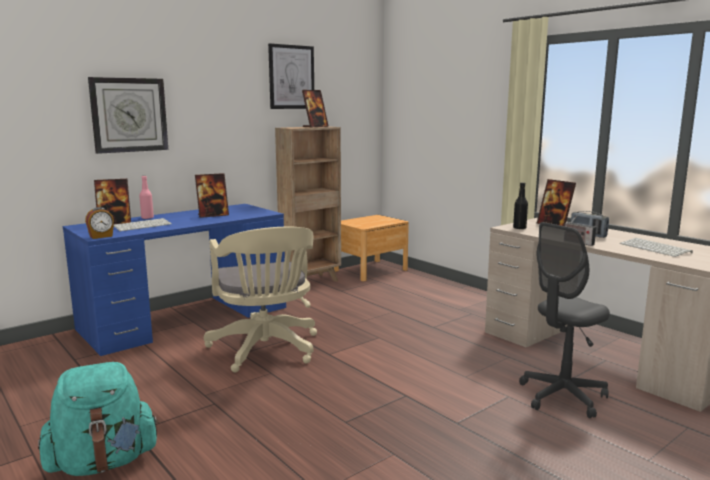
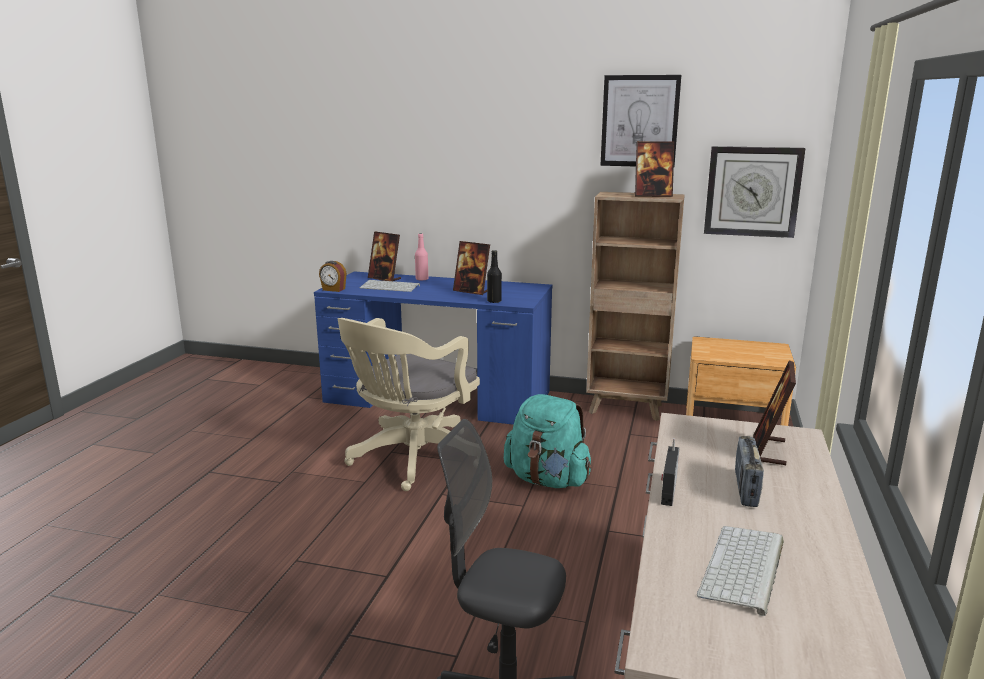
camera: 55 degrees right, 5 degrees up
turquoise backpack [38,362,159,476] -> turquoise backpack moved to [504,394,592,488]
wall clock [88,77,168,154] -> wall clock moved to [704,146,806,238]
black bottle [513,182,528,230] -> black bottle moved to [487,250,502,303]

